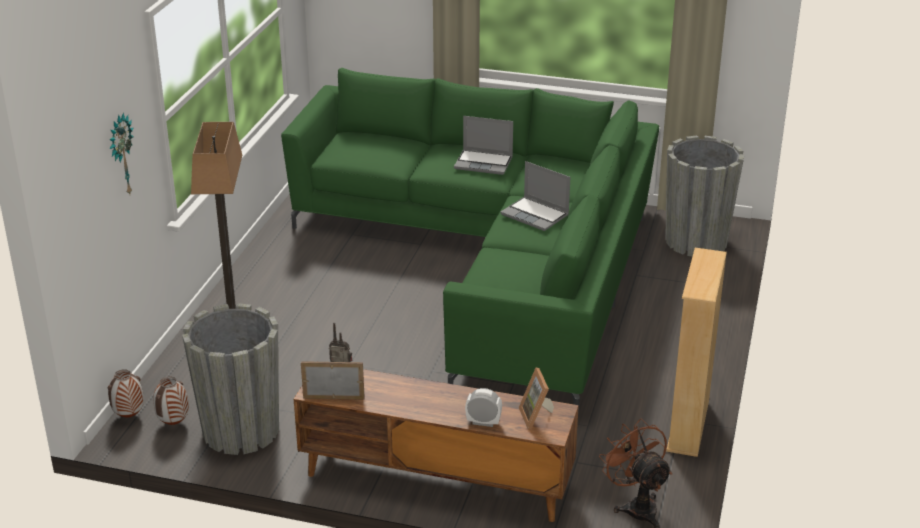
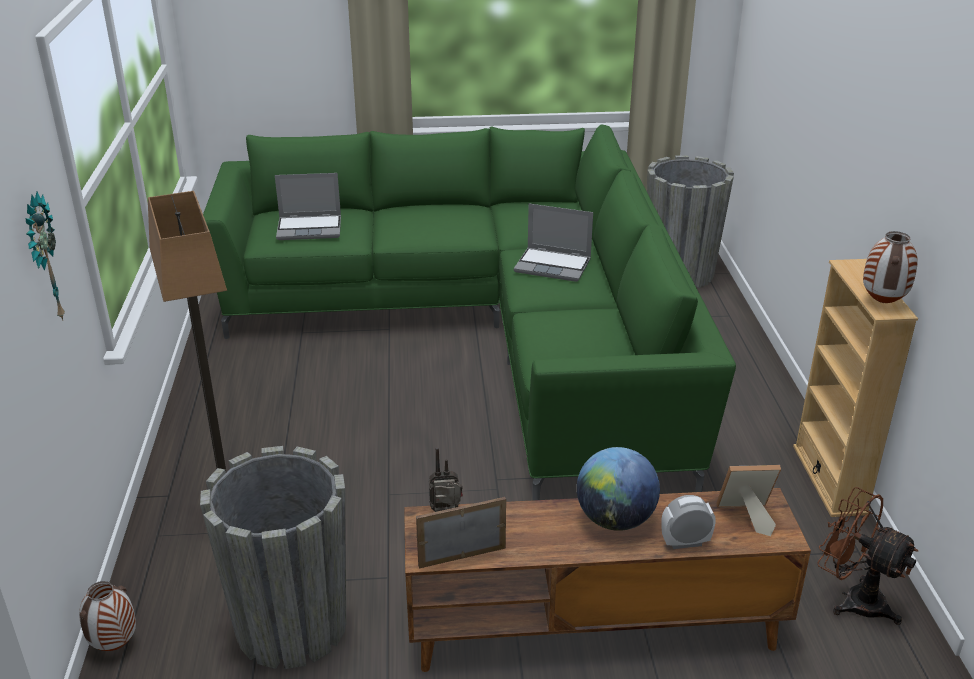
camera: 20 degrees left, 0 degrees up
vase [153,376,189,425] -> vase moved to [863,231,918,303]
laptop [454,116,513,175] -> laptop moved to [275,173,341,240]
picture frame [519,368,554,430] -> picture frame turned 120 degrees clockwise [716,465,781,536]
none -> globe [577,447,660,531]

